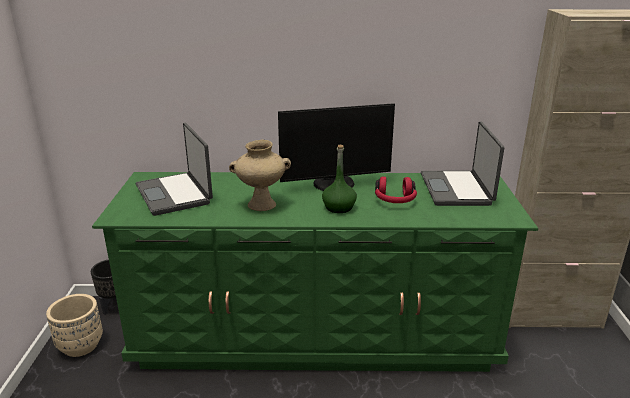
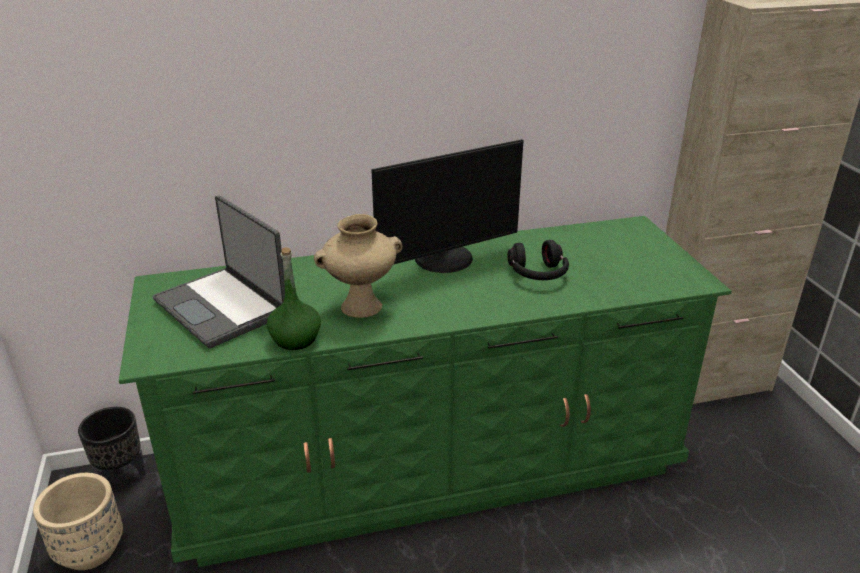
camera: 15 degrees left, 5 degrees up
green bottle [322,144,357,213] -> green bottle moved to [267,247,321,350]
red headphones [375,176,417,203] -> black headphones [508,240,569,280]
laptop [421,121,504,206] -> none

